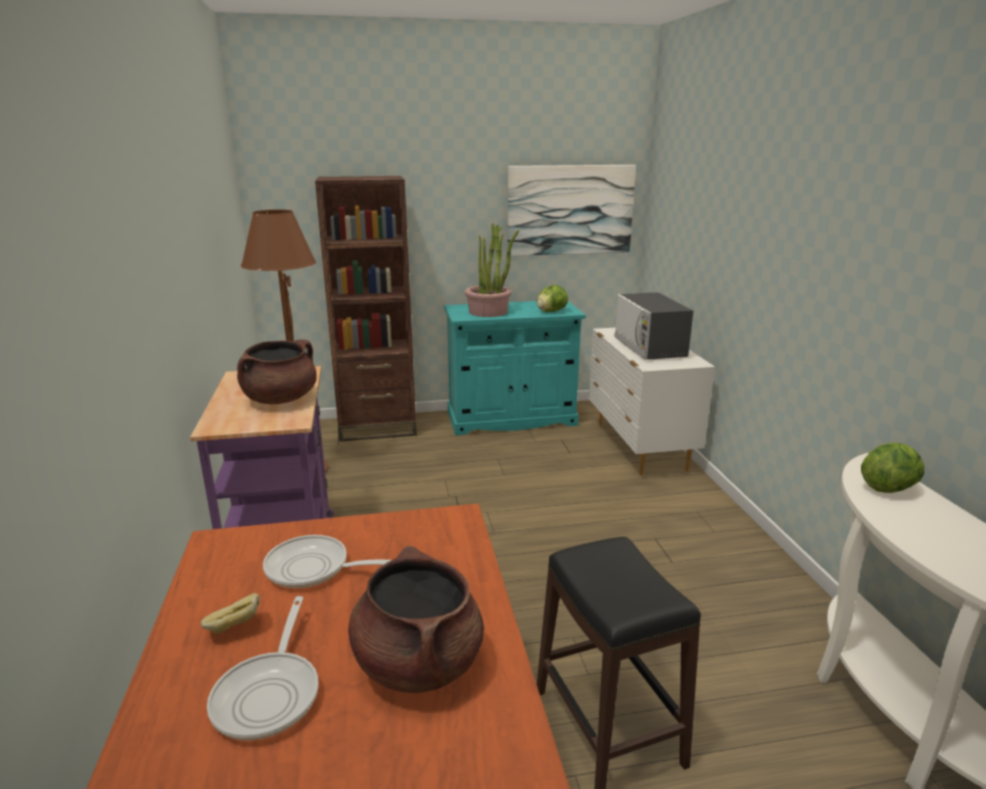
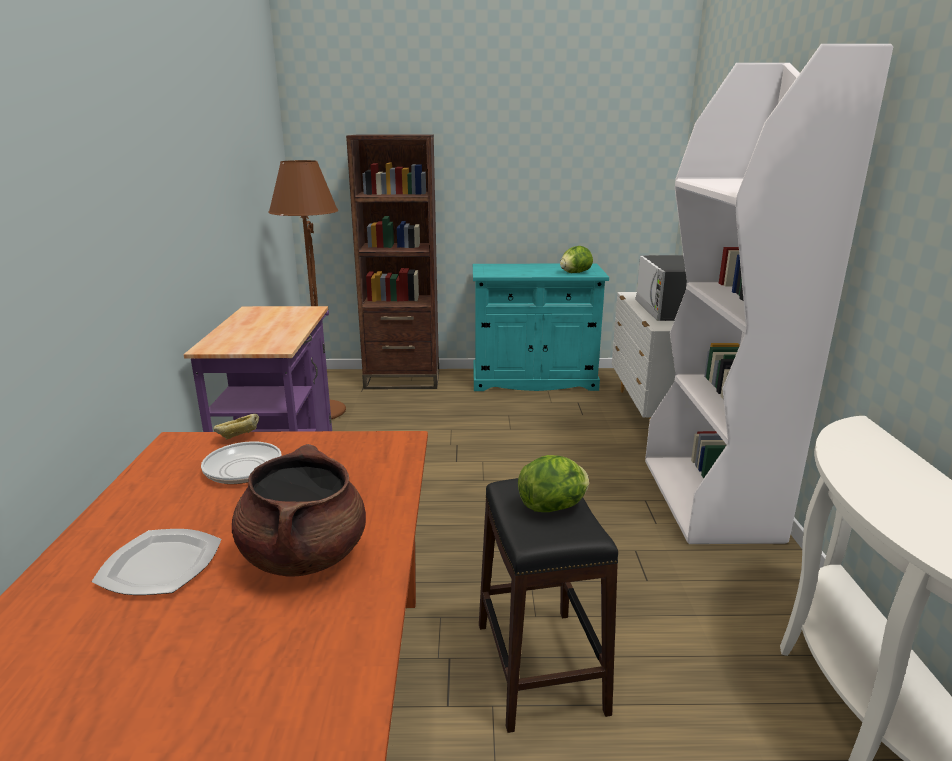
camera: 10 degrees right, 0 degrees up
bread [201,593,260,634] -> bread moved to [213,414,259,439]
frying pan [207,596,319,740] -> plate [92,529,221,595]
brown cooking pot [237,339,317,404] -> none
potted plant [465,224,519,317] -> none
picture [508,165,636,256] -> none
lettuce [861,443,924,493] -> lettuce moved to [518,455,589,512]
none -> white bookcase [645,44,893,544]

